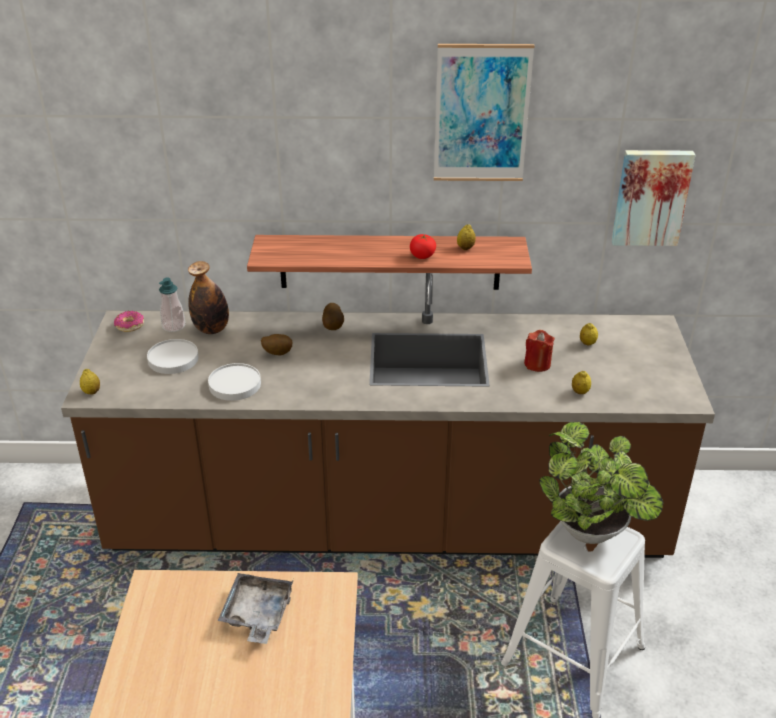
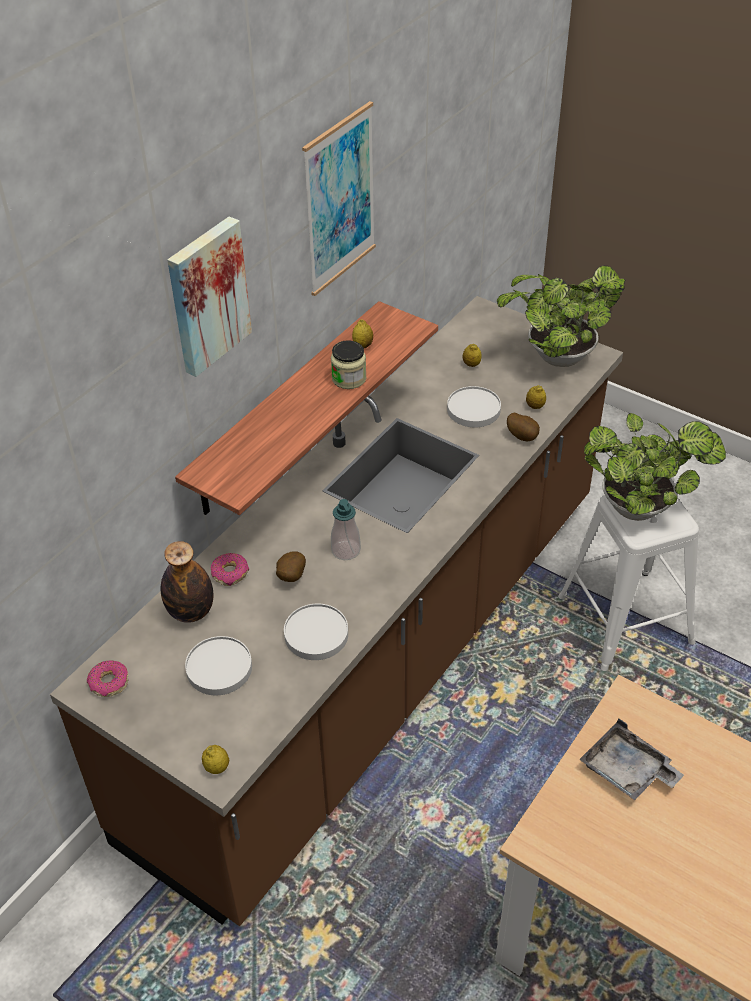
camera: 55 degrees left, 10 degrees up
soap dispenser [159,277,186,332] -> soap dispenser moved to [331,499,361,560]
potato [322,303,344,330] -> potato moved to [507,413,540,441]
tomato [410,234,436,259] -> jar [331,340,366,389]
red candle [524,330,555,372] -> white plate [447,386,501,427]
picture [612,150,695,246] -> picture moved to [167,216,252,377]
none -> donut [211,553,249,586]
none -> potted plant [497,265,625,367]

